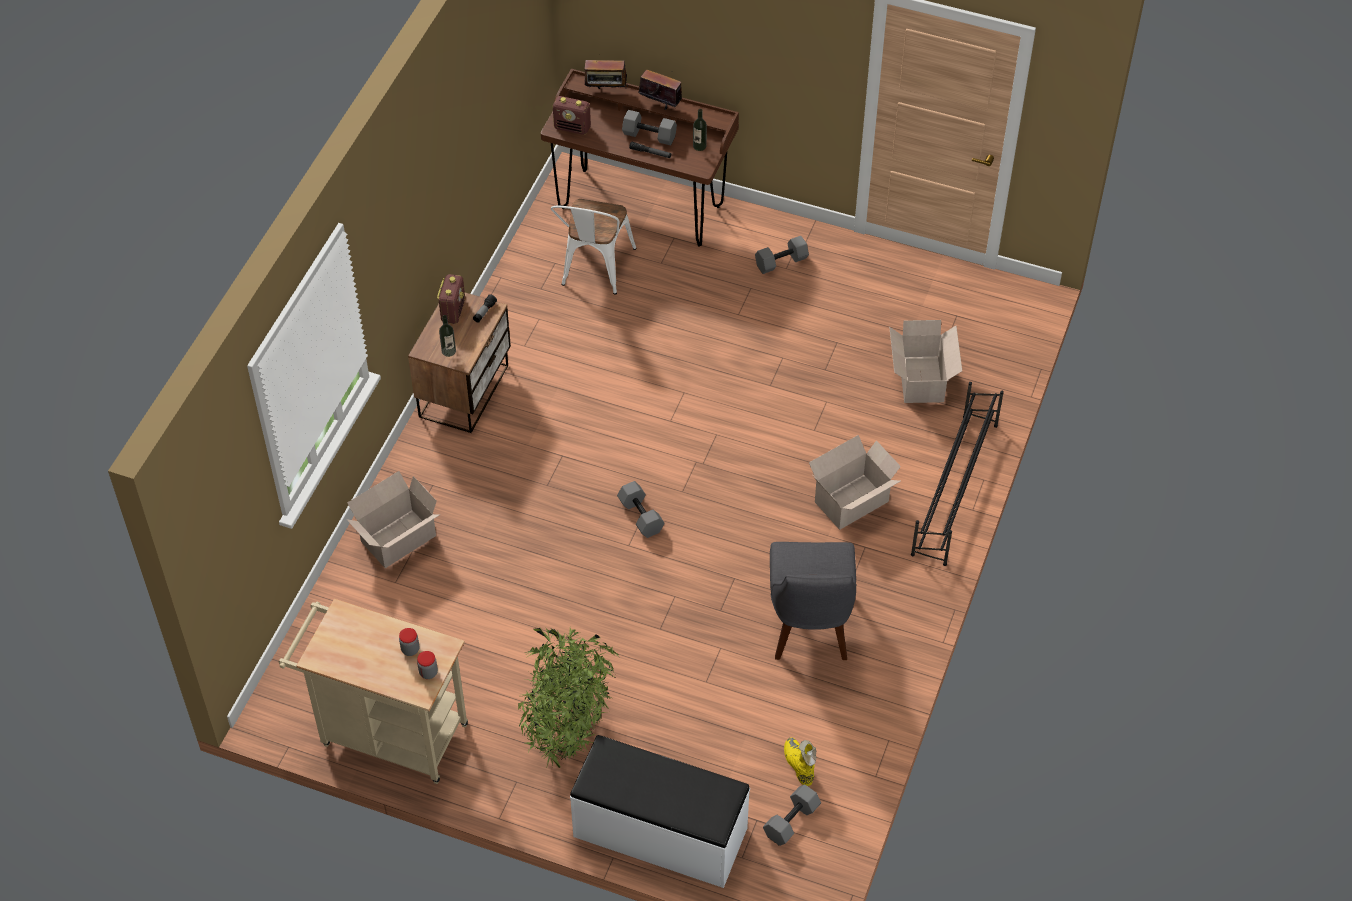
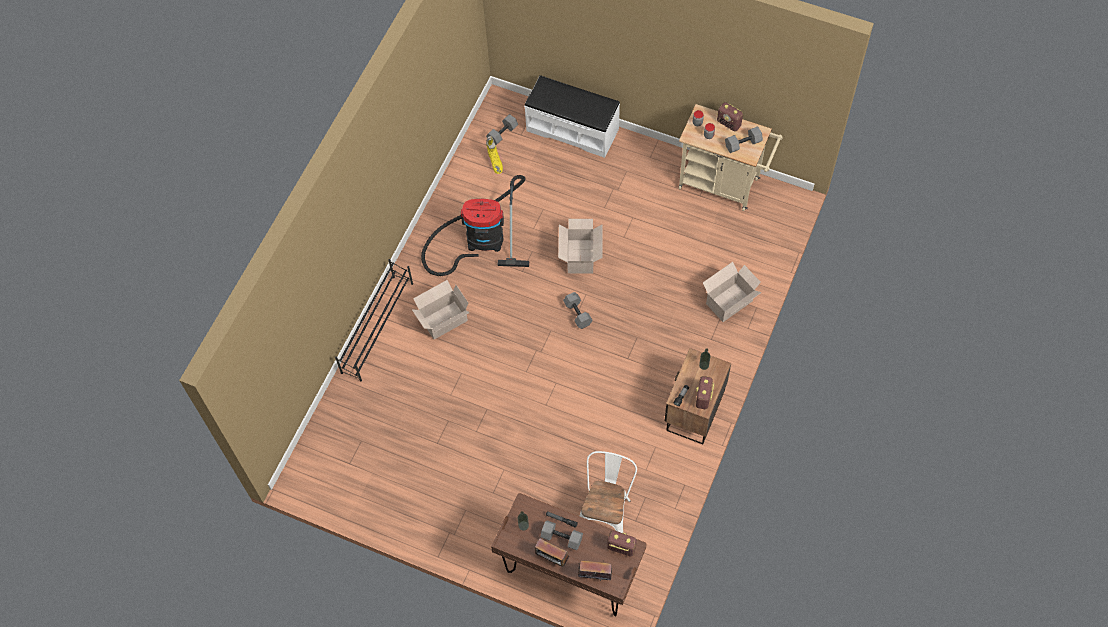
camera: 175 degrees left, 10 degrees up
potted plant [518,627,620,769] -> none
grey dumbbell [755,236,809,274] -> grey dumbbell moved to [725,126,763,153]
grey chair [770,542,857,660] -> vacuum cleaner [421,175,529,276]
cardboard box [889,320,962,403] -> cardboard box moved to [558,219,602,273]
none -> radio [717,102,743,131]

